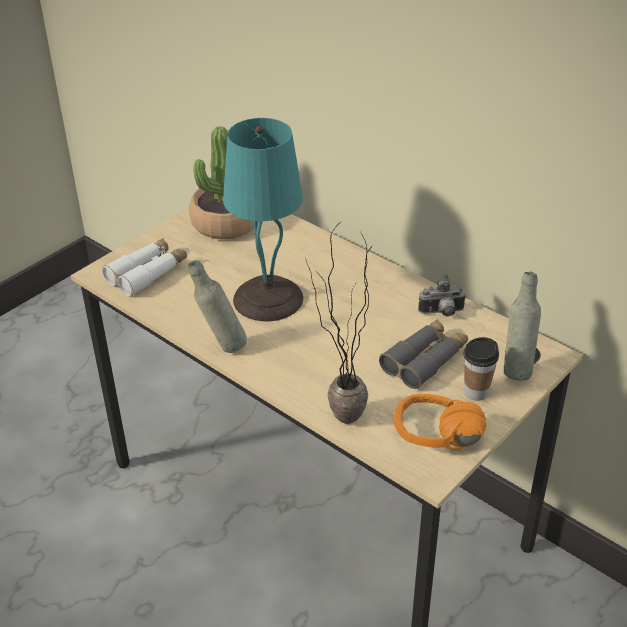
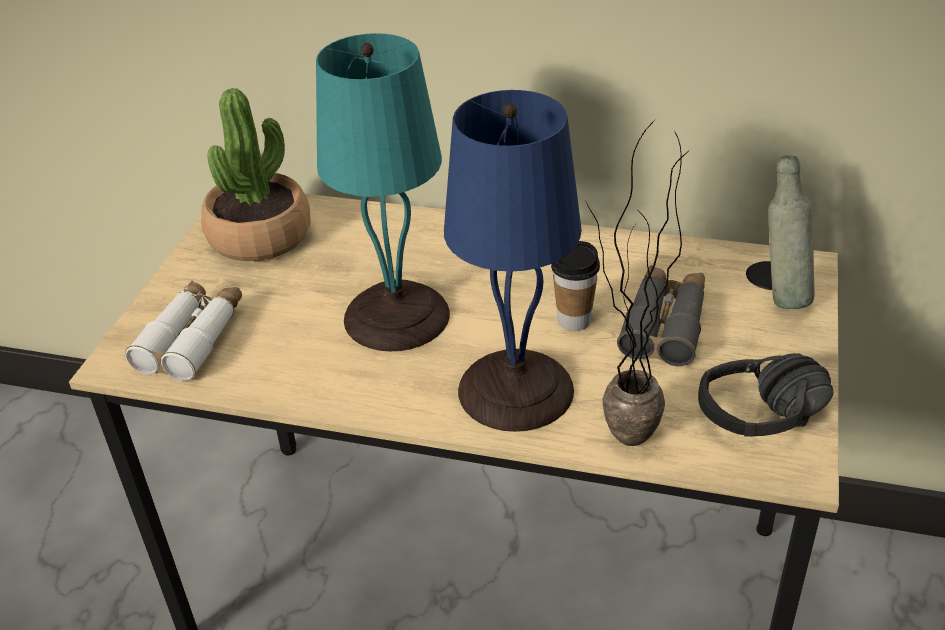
camera: 25 degrees left, 0 degrees up
grey bottle [188,260,247,353] -> none
orange headphones [394,394,487,451] -> black headphones [698,353,833,437]
camera [418,275,466,316] -> none
cup [463,337,499,401] -> cup moved to [551,241,600,331]
none -> blue table lamp [444,90,582,432]

